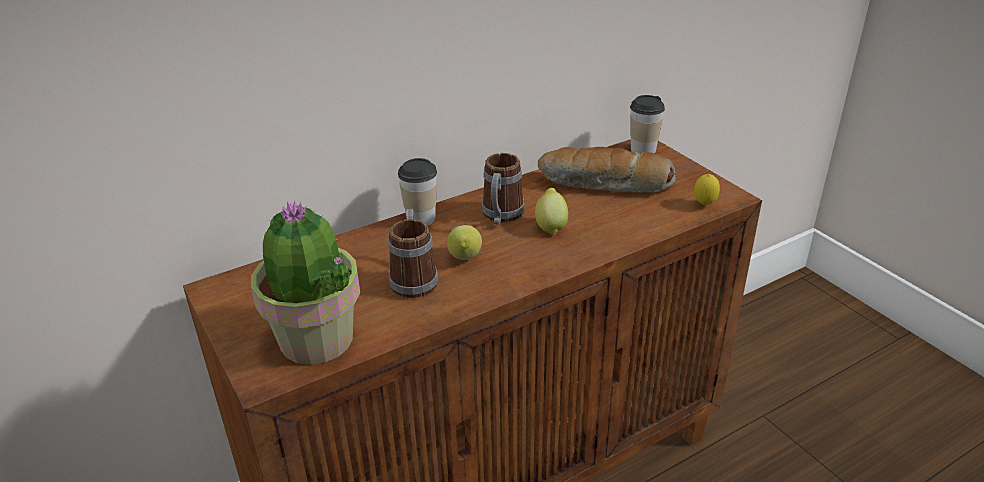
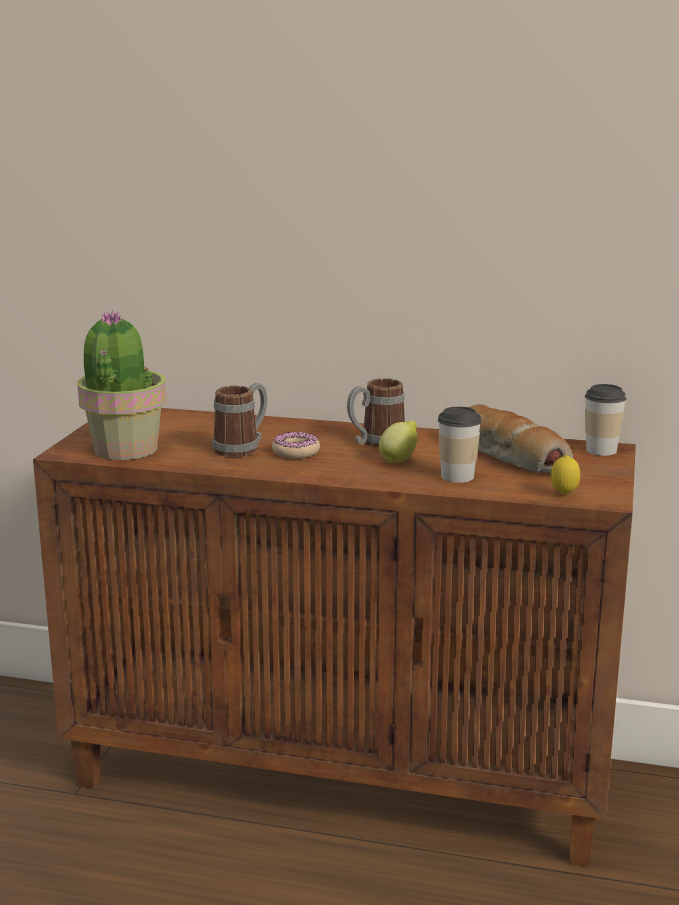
camera: 45 degrees right, 15 degrees down
cup [398,158,437,225] -> cup moved to [438,406,482,483]
lemon [447,225,482,260] -> donut [272,432,320,459]

